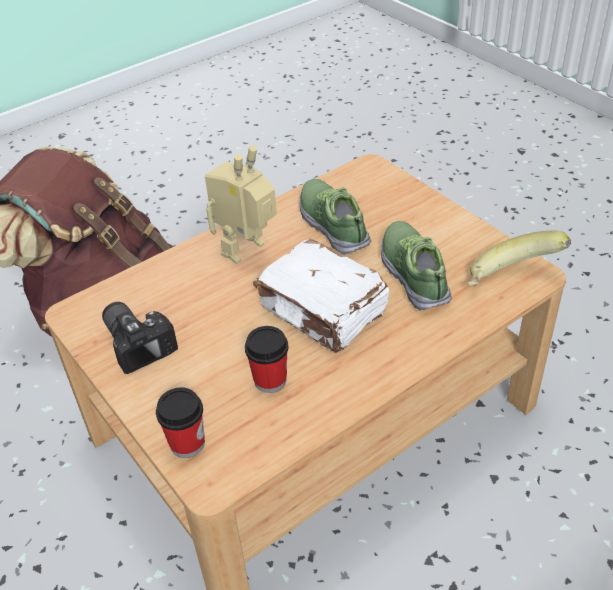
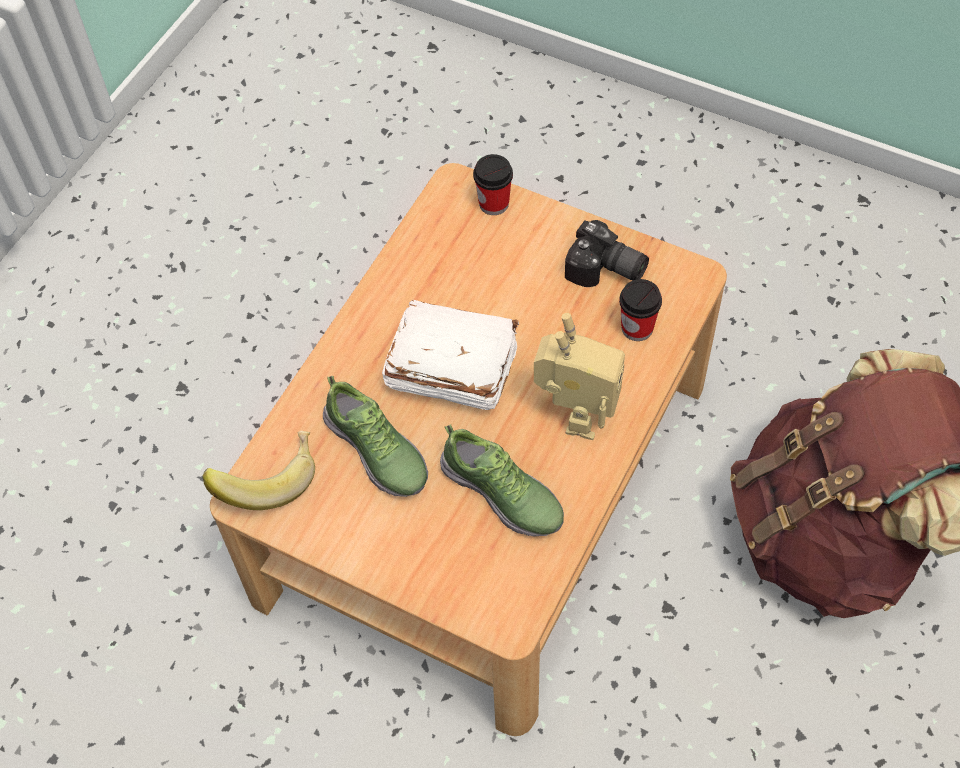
camera: 155 degrees right, 15 degrees up
cup [245,326,289,393] -> cup moved to [619,279,662,341]

